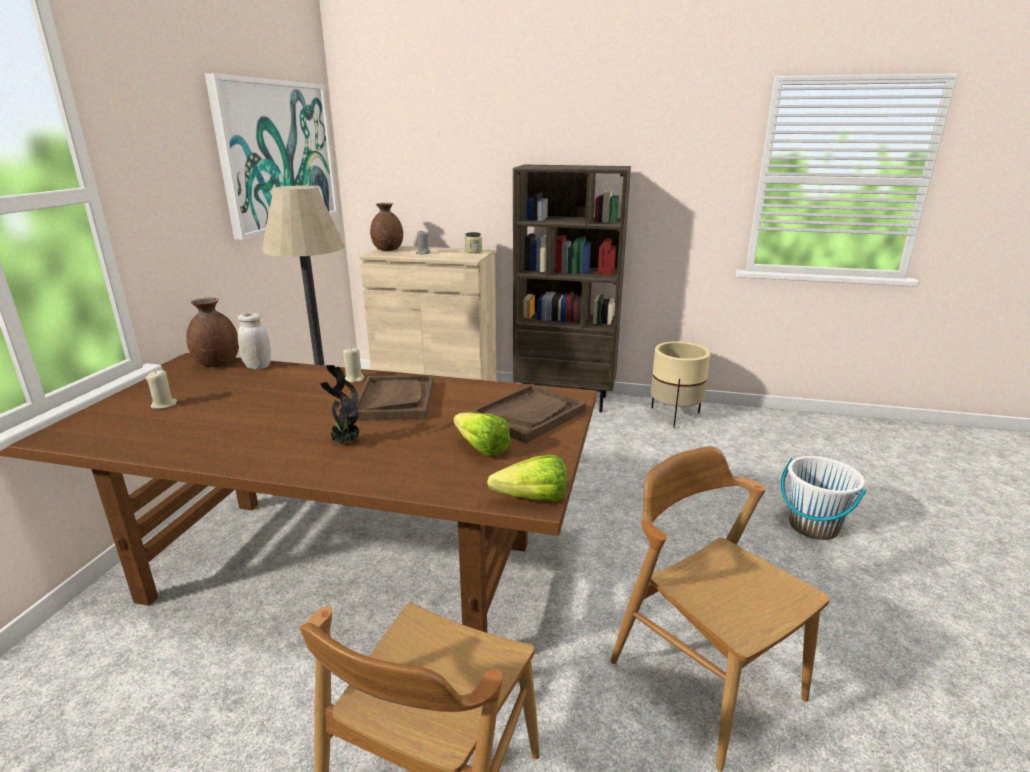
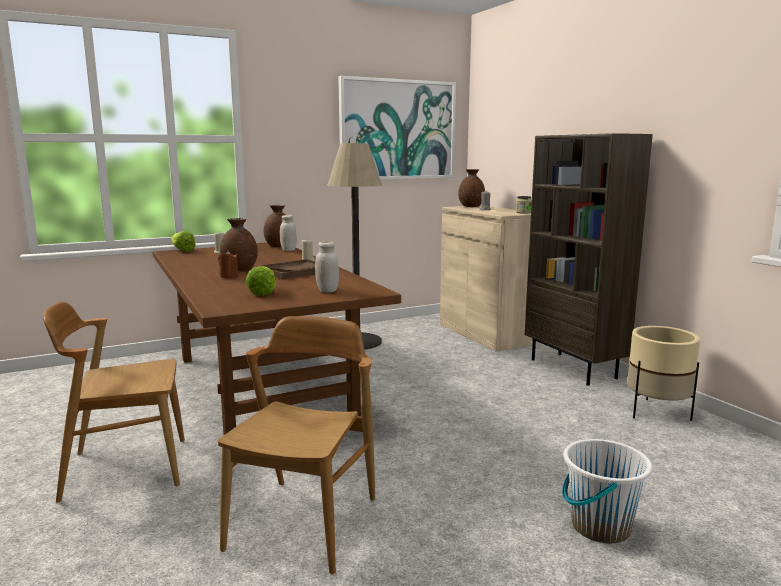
camera: 50 degrees right, 10 degrees down
potted plant [320,365,360,445] -> brown candle [218,250,238,278]
brown tray [470,384,586,444] -> white jar [315,241,339,293]
lettuce [487,455,567,502] -> lettuce moved to [171,231,196,252]
none -> brown vase [220,218,258,271]

